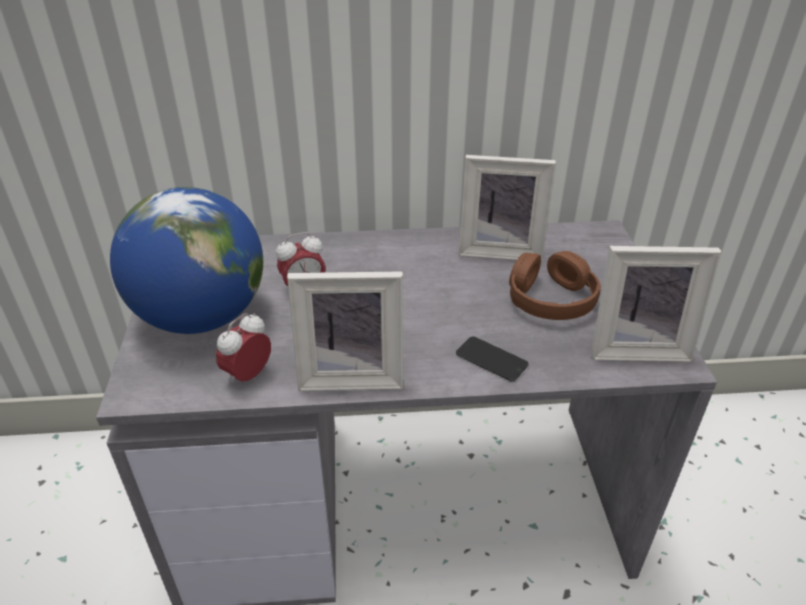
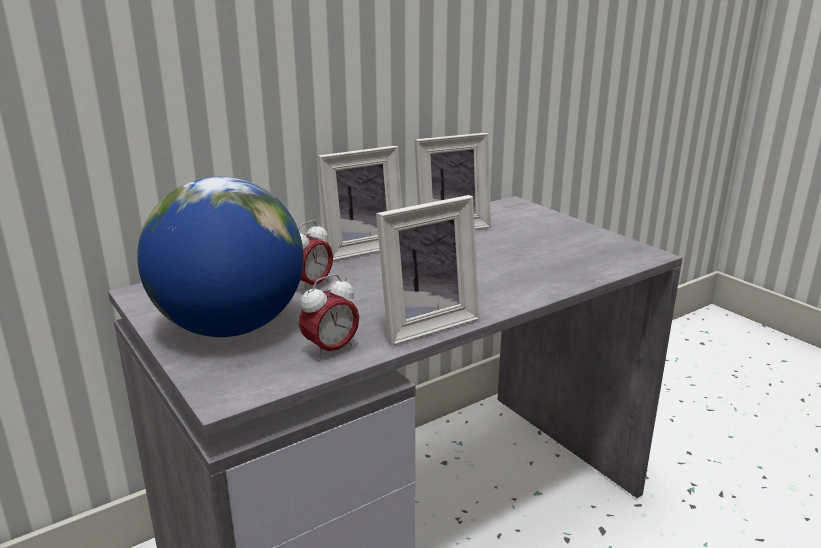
camera: 30 degrees left, 15 degrees down
alarm clock [216,313,271,383] -> alarm clock turned 135 degrees counterclockwise [299,274,359,361]
phone [456,336,529,382] -> none
brown headphones [509,251,601,320] -> none
picture frame [591,246,721,362] -> picture frame moved to [317,146,403,261]

